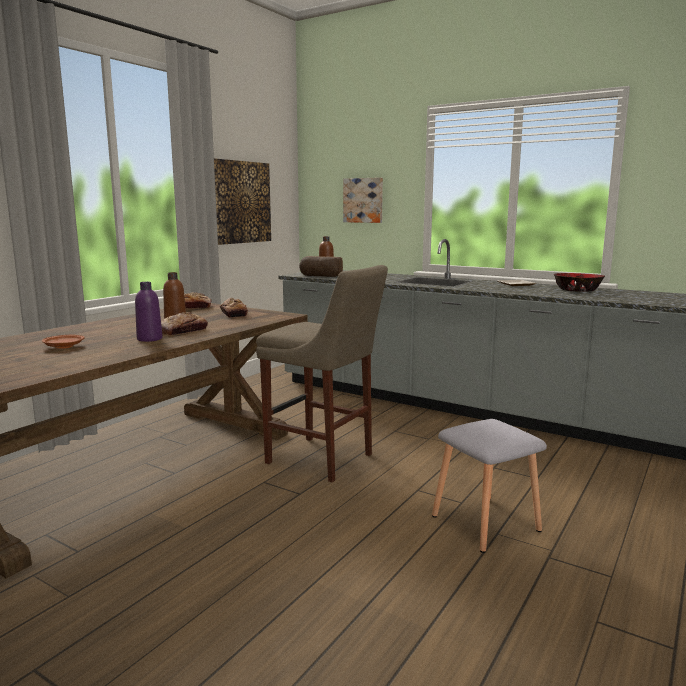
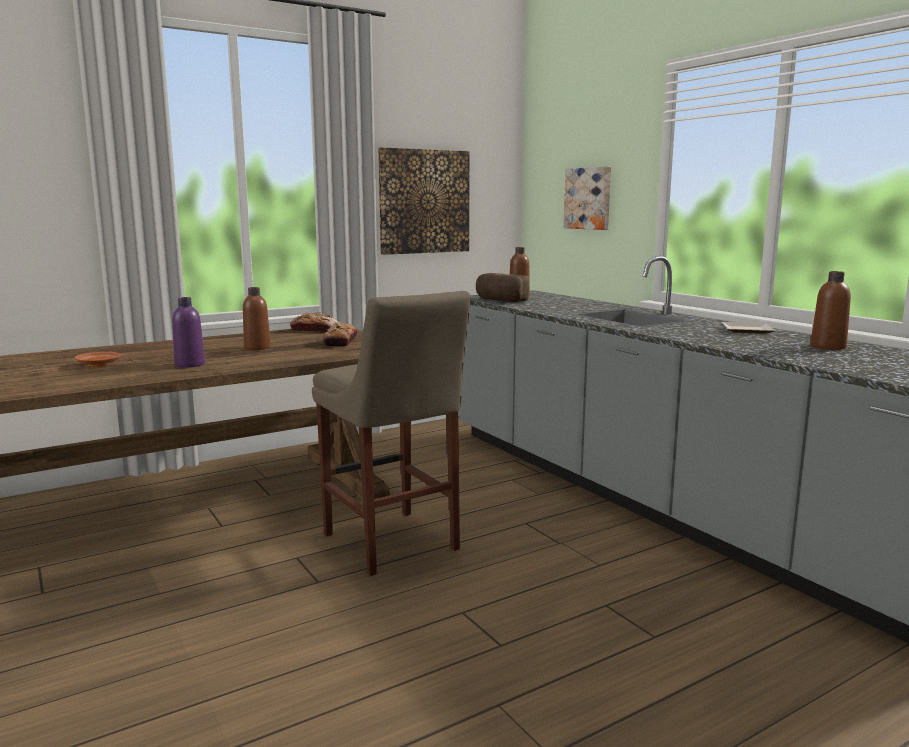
camera: 25 degrees right, 0 degrees up
bread [161,312,208,335] -> none
grey stool [432,419,547,553] -> none
bowl [554,273,605,292] -> brown bottle [811,271,851,350]

